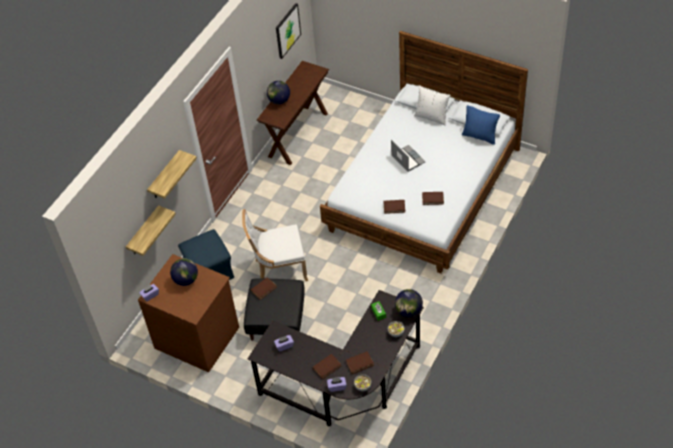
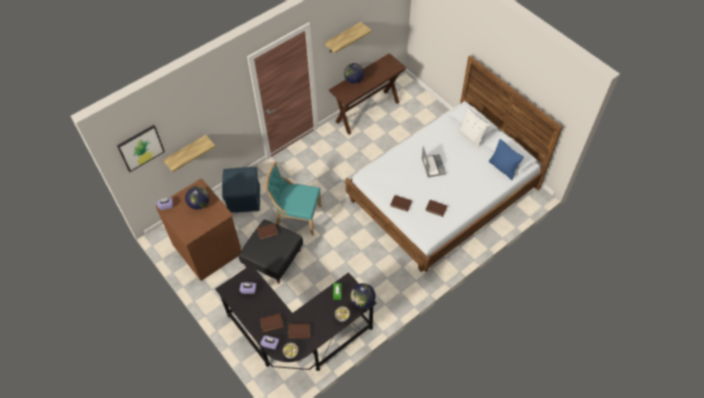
camera: 20 degrees right, 5 degrees up
shelf [147,150,197,199] -> shelf moved to [324,22,371,53]
white chair [242,209,308,281] -> turquoise chair [265,161,322,236]
picture [276,3,301,59] -> picture moved to [117,125,165,172]

